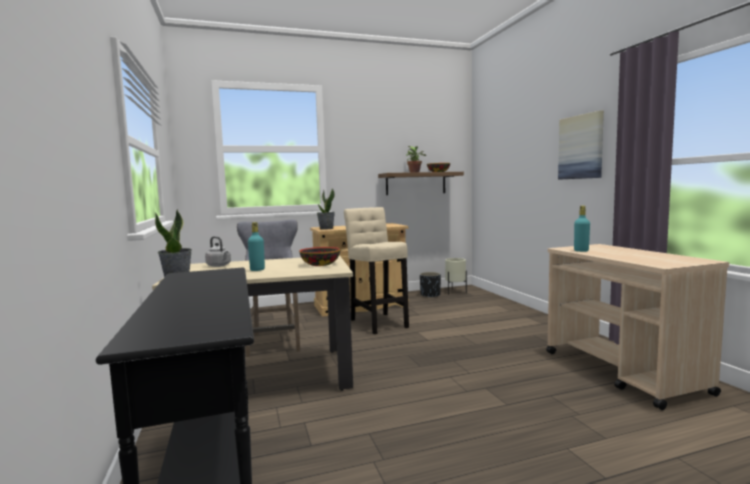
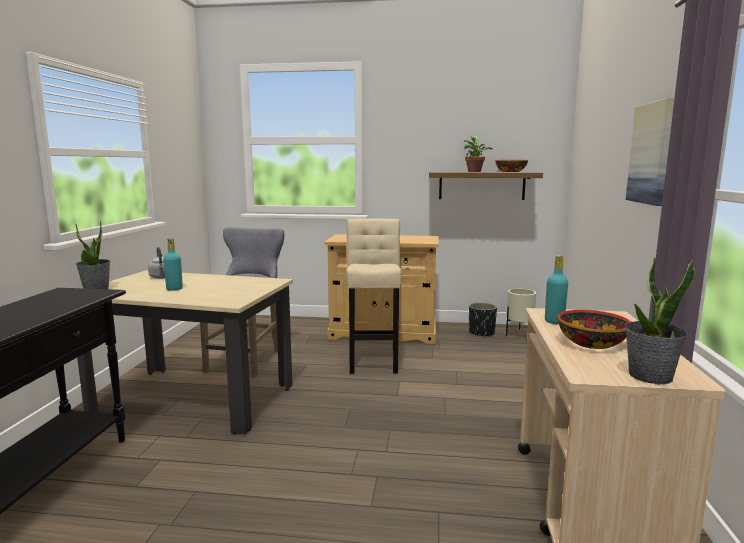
camera: 25 degrees right, 5 degrees up
bowl [299,247,340,266] -> bowl moved to [558,310,631,349]
potted plant [317,188,335,230] -> potted plant moved to [625,257,696,384]

